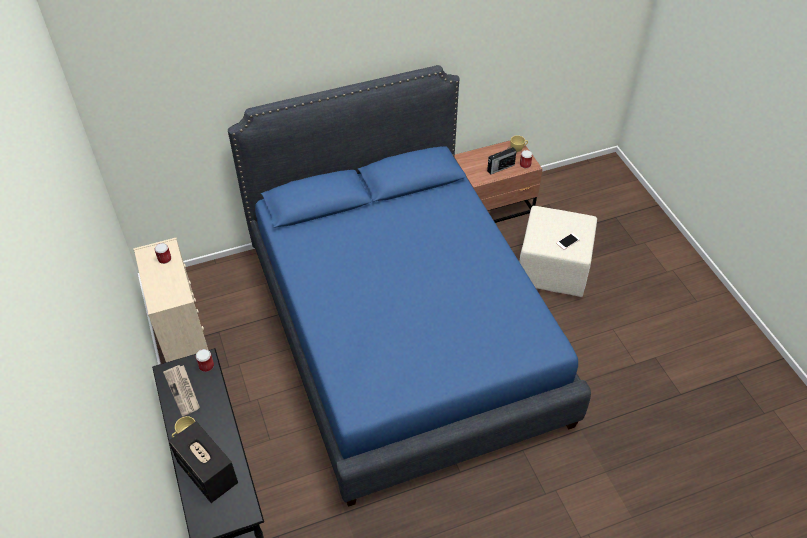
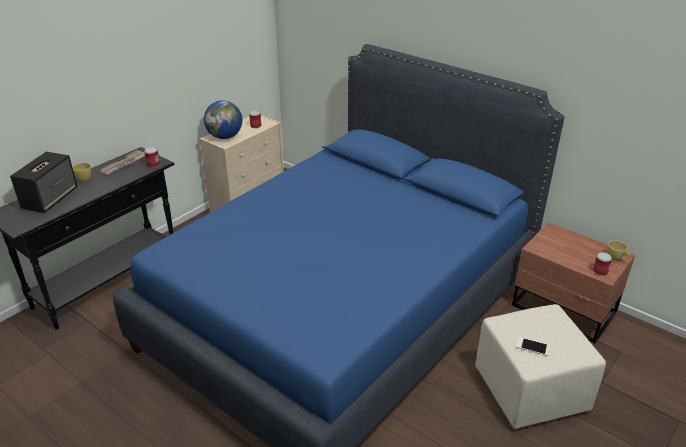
camera: 60 degrees right, 15 degrees down
radio [487,147,517,175] -> none
none -> globe [204,100,243,139]

